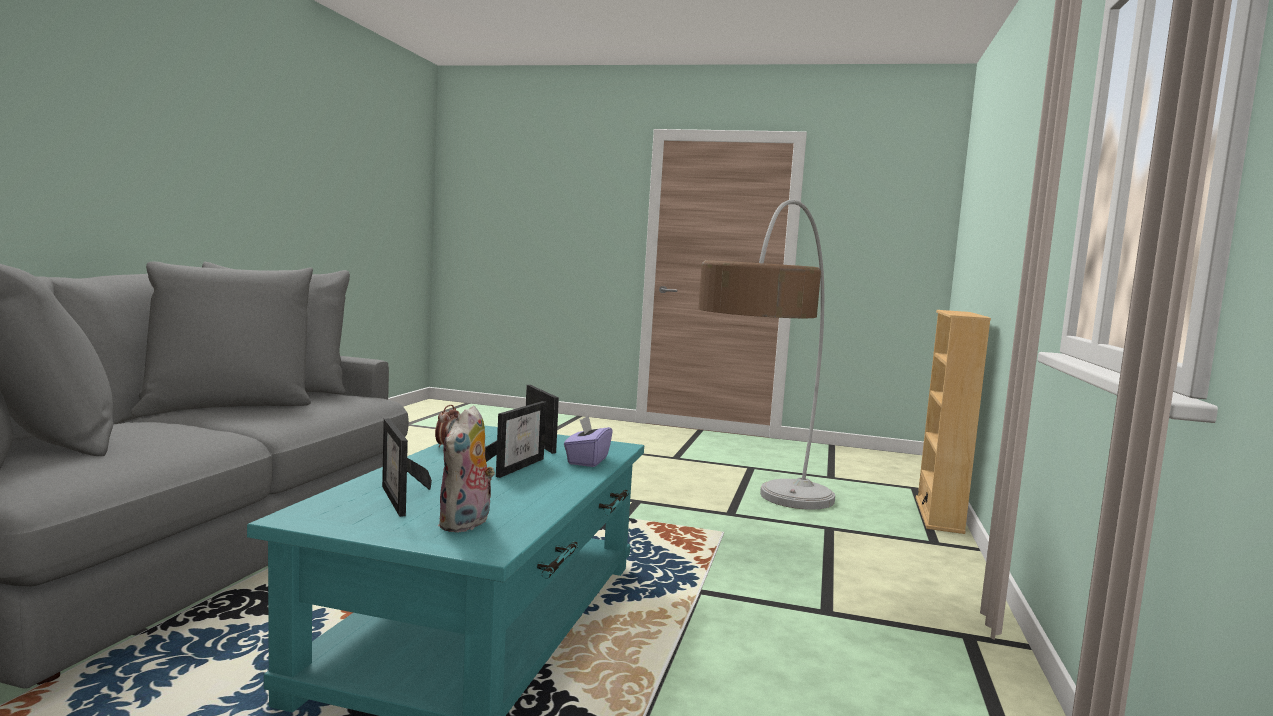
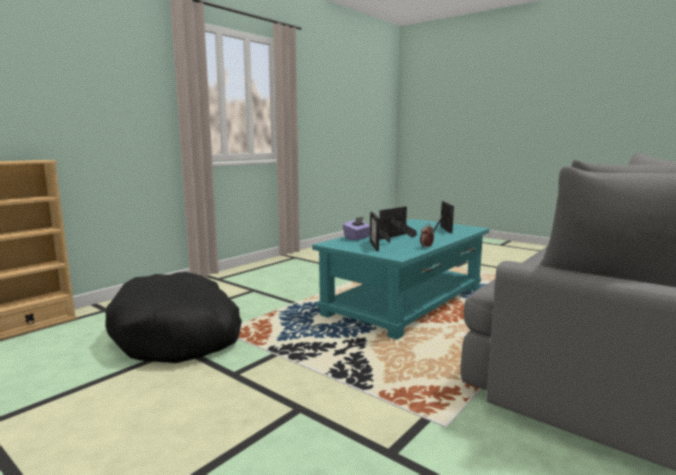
camera: 155 degrees left, 5 degrees up
plush toy [438,406,495,533] -> none
floor lamp [698,199,835,510] -> black dog bed [106,272,242,363]

